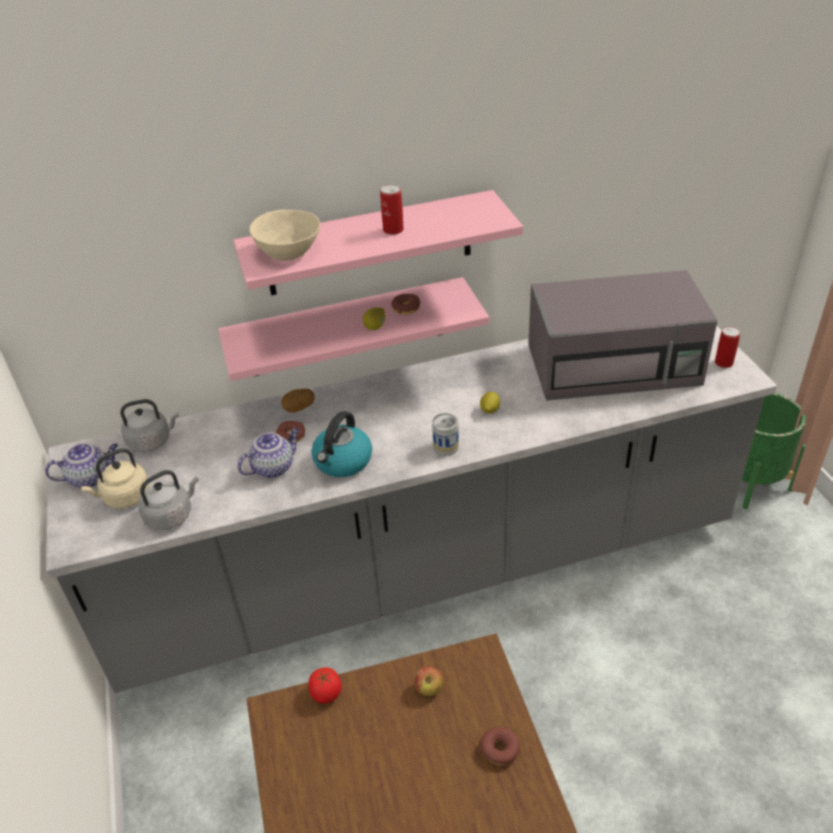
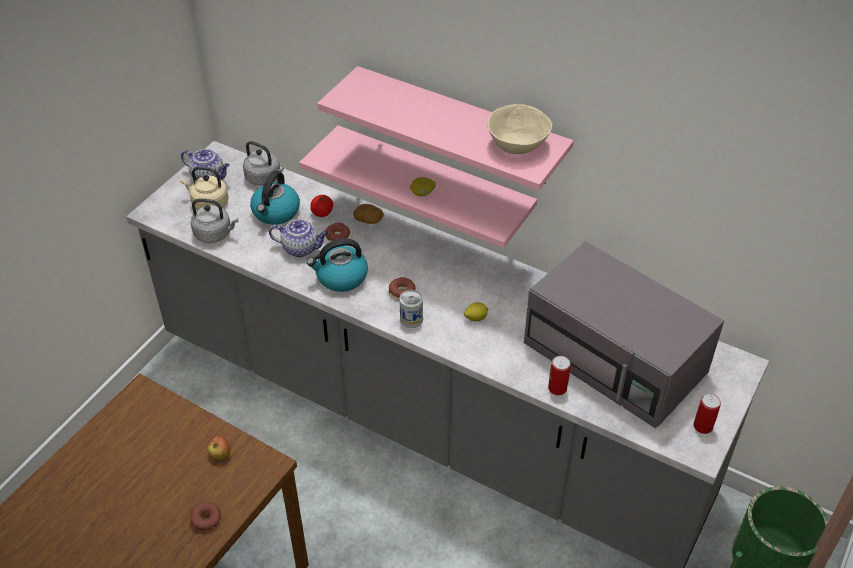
camera: 45 degrees right, 5 degrees up
beige bowl [249,210,320,261] -> beige bowl moved to [487,104,552,154]
tomato [308,667,342,704] -> tomato moved to [310,195,333,217]
can [380,184,404,235] -> can moved to [548,356,571,395]
donut [391,294,420,315] -> donut moved to [389,277,416,299]
none -> kettle [250,171,300,225]

